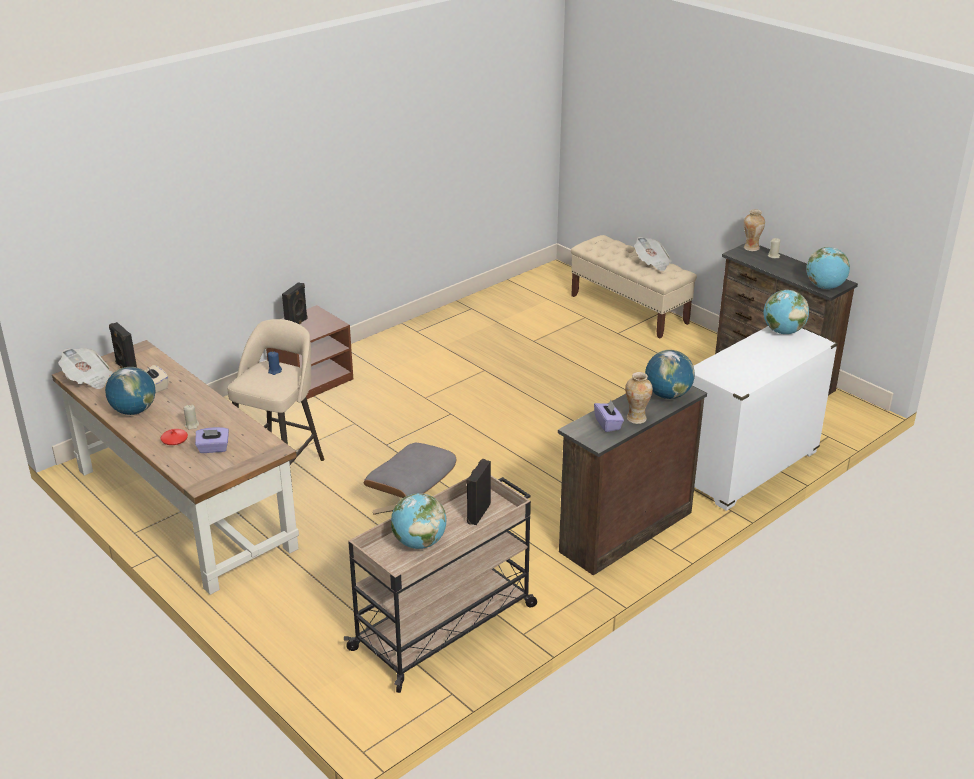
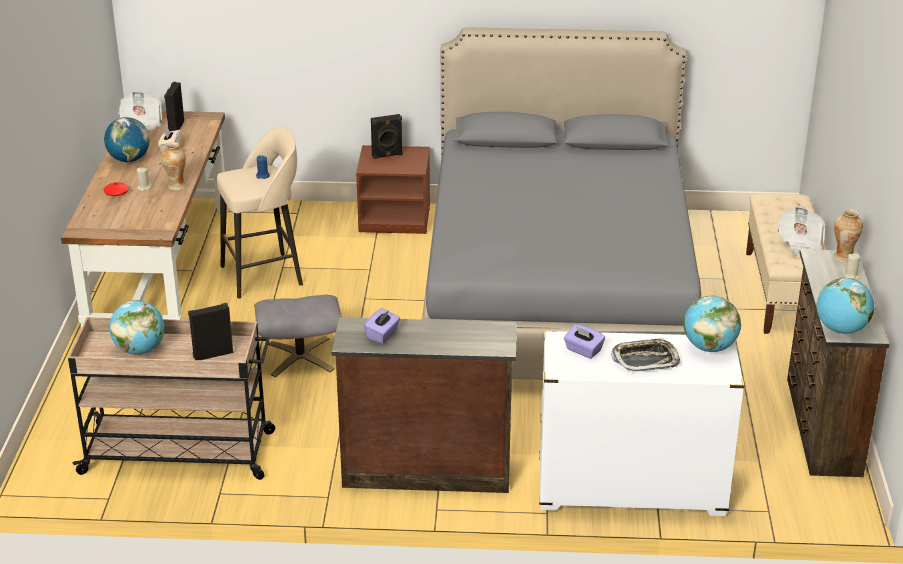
camera: 45 degrees right, 0 degrees up
purple tissue box [195,427,229,453] -> purple tissue box moved to [564,324,605,359]
vase [625,372,653,424] -> vase moved to [161,142,186,191]
globe [645,350,695,399] -> none
none -> grey bed [421,27,701,380]
none -> tray [611,338,680,372]

